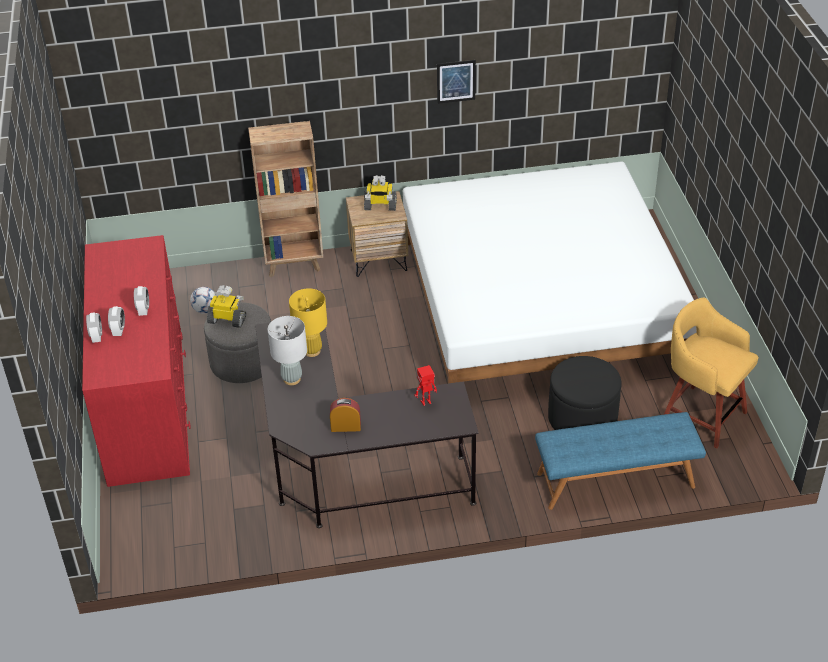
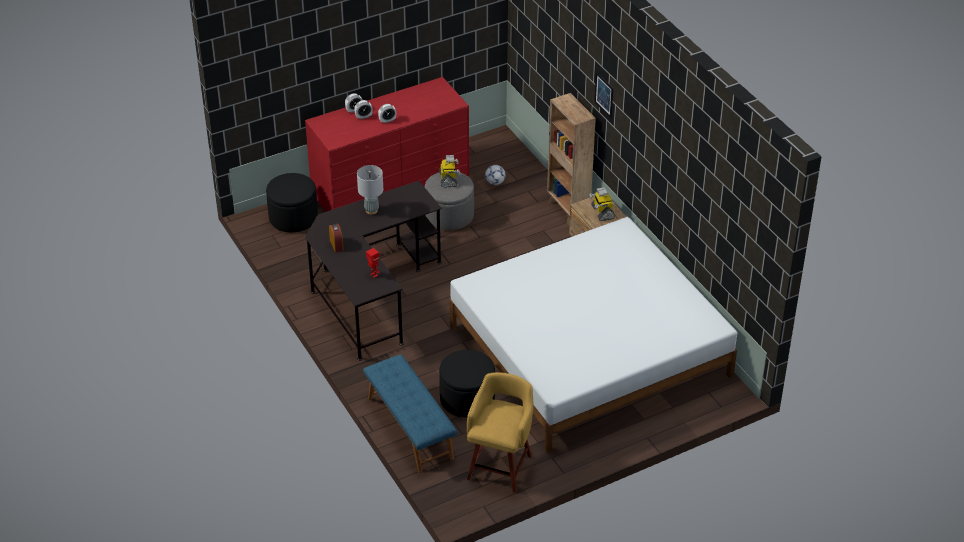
camera: 70 degrees right, 0 degrees up
yellow table lamp [289,288,327,357] -> none
picture [437,60,476,104] -> picture moved to [594,72,613,118]
none -> black ottoman [266,173,318,232]

